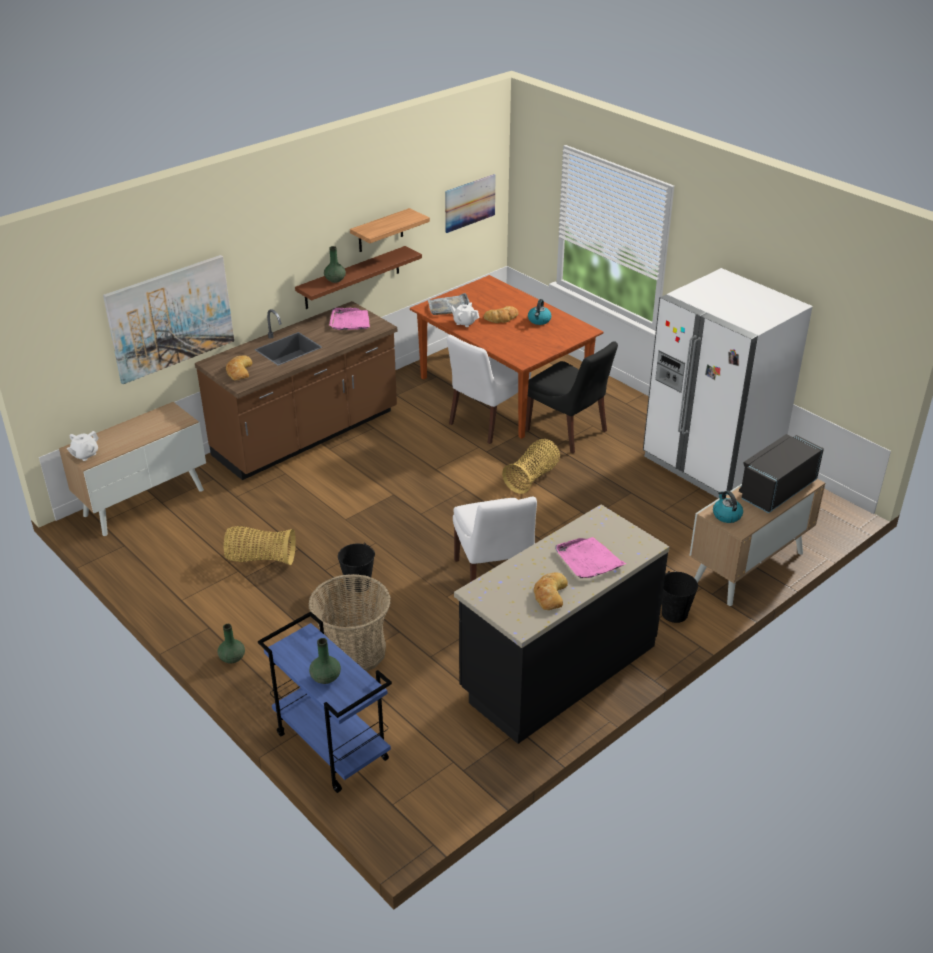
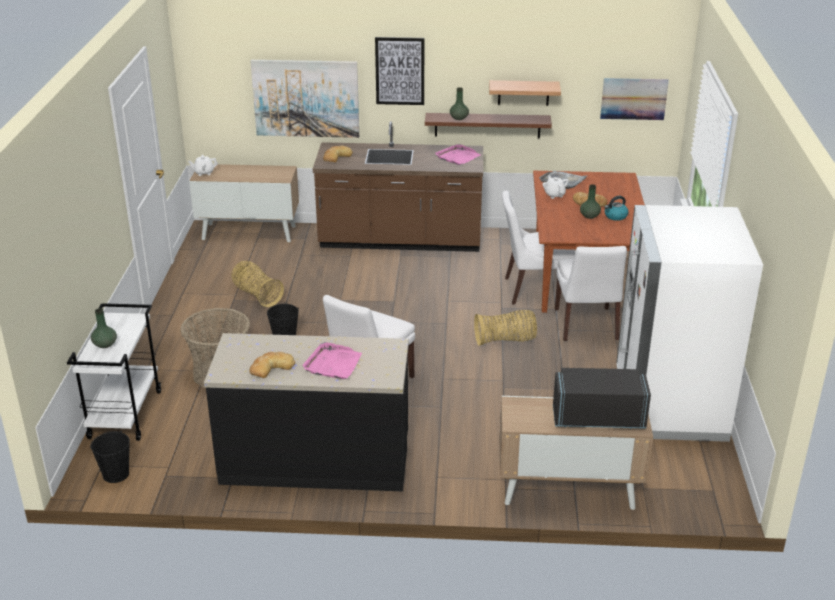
camera: 45 degrees right, 5 degrees down
green vase [218,624,245,663] -> green vase moved to [580,184,601,219]
blue cart [258,612,392,793] -> white cart [67,303,161,441]
black chair [525,341,618,454] -> white chair [555,246,627,341]
black bucket [661,571,698,623] -> black bucket moved to [90,431,130,483]
kettle [713,491,743,523] -> none
none -> picture [375,37,424,105]

